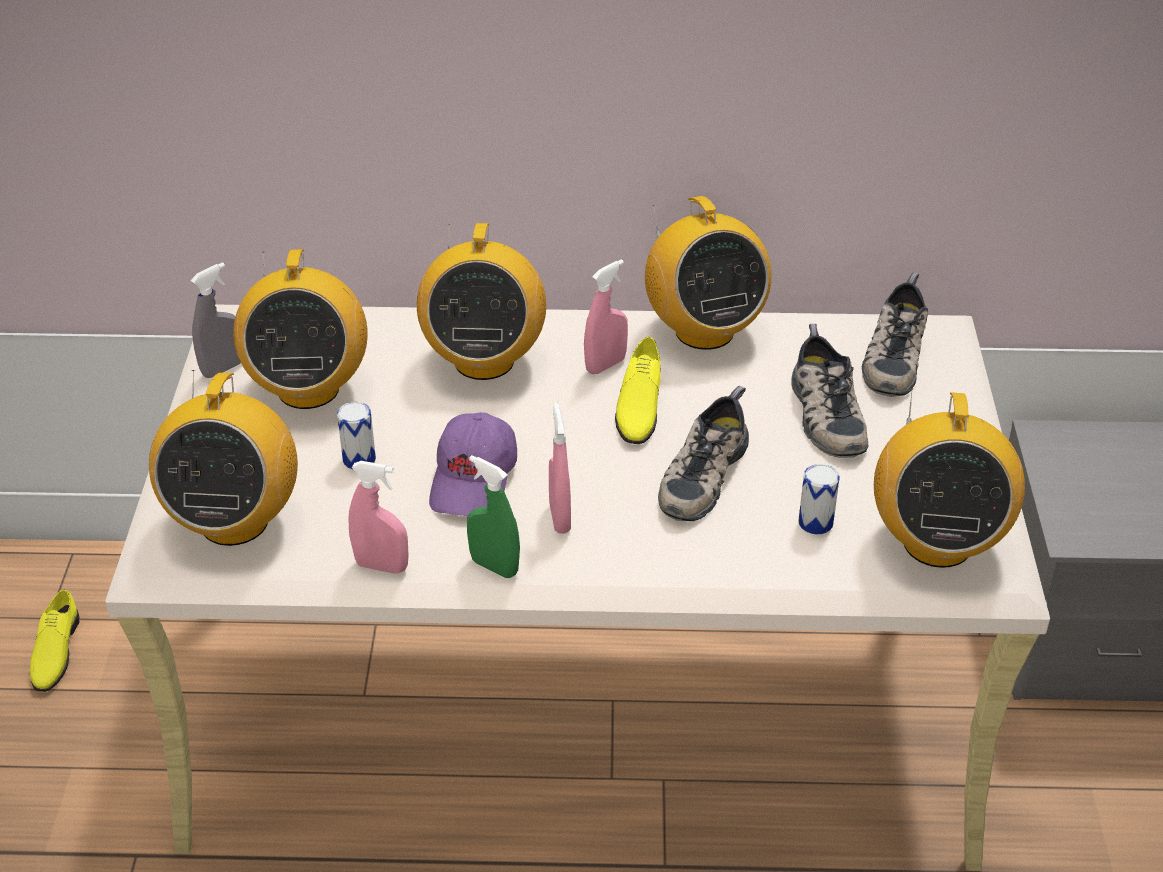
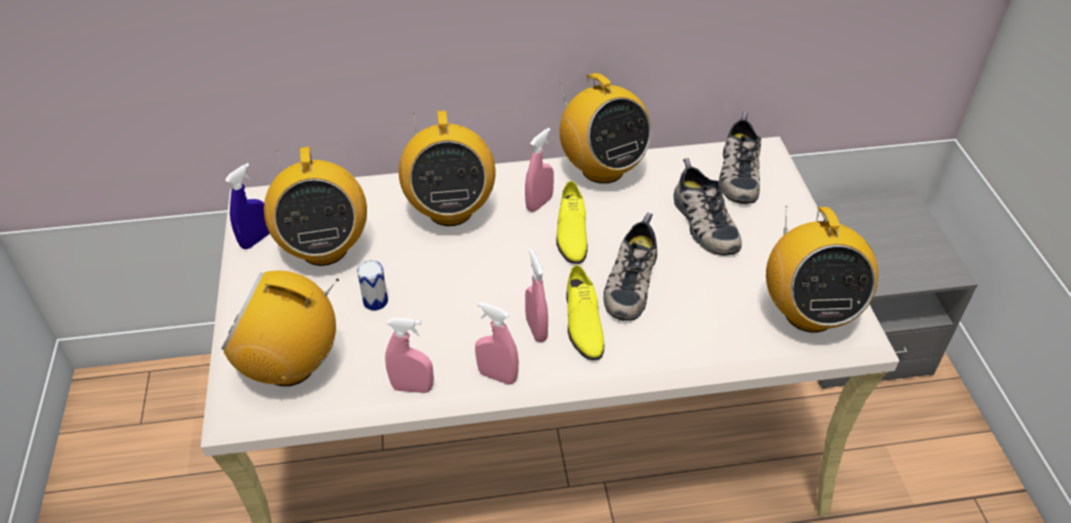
camera: 10 degrees left, 5 degrees up
yellow shoe [30,590,80,692] -> yellow shoe moved to [566,265,604,360]
radio [149,370,298,546] -> radio turned 105 degrees clockwise [221,271,339,386]
grey spray bottle [191,262,241,378] -> blue spray bottle [225,163,269,249]
purple cap [429,412,517,516] -> none
green spray bottle [467,455,520,578] -> pink spray bottle [475,302,519,385]
can [798,464,840,534] -> none

